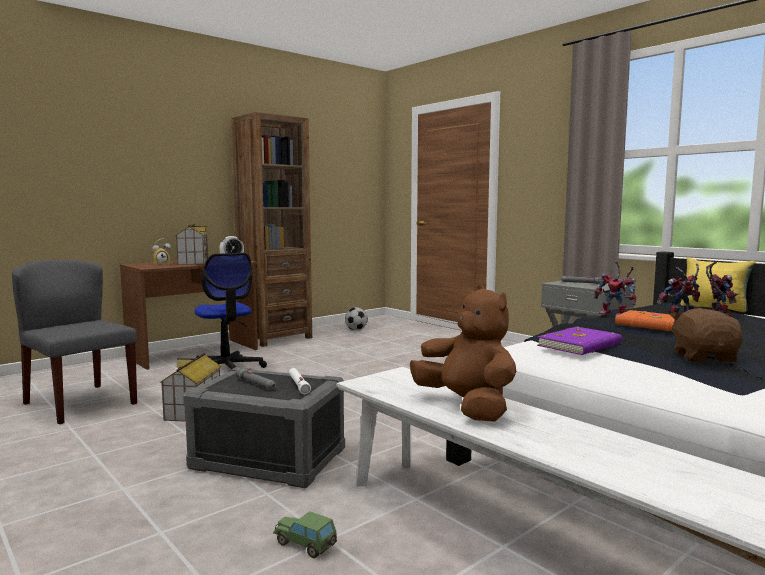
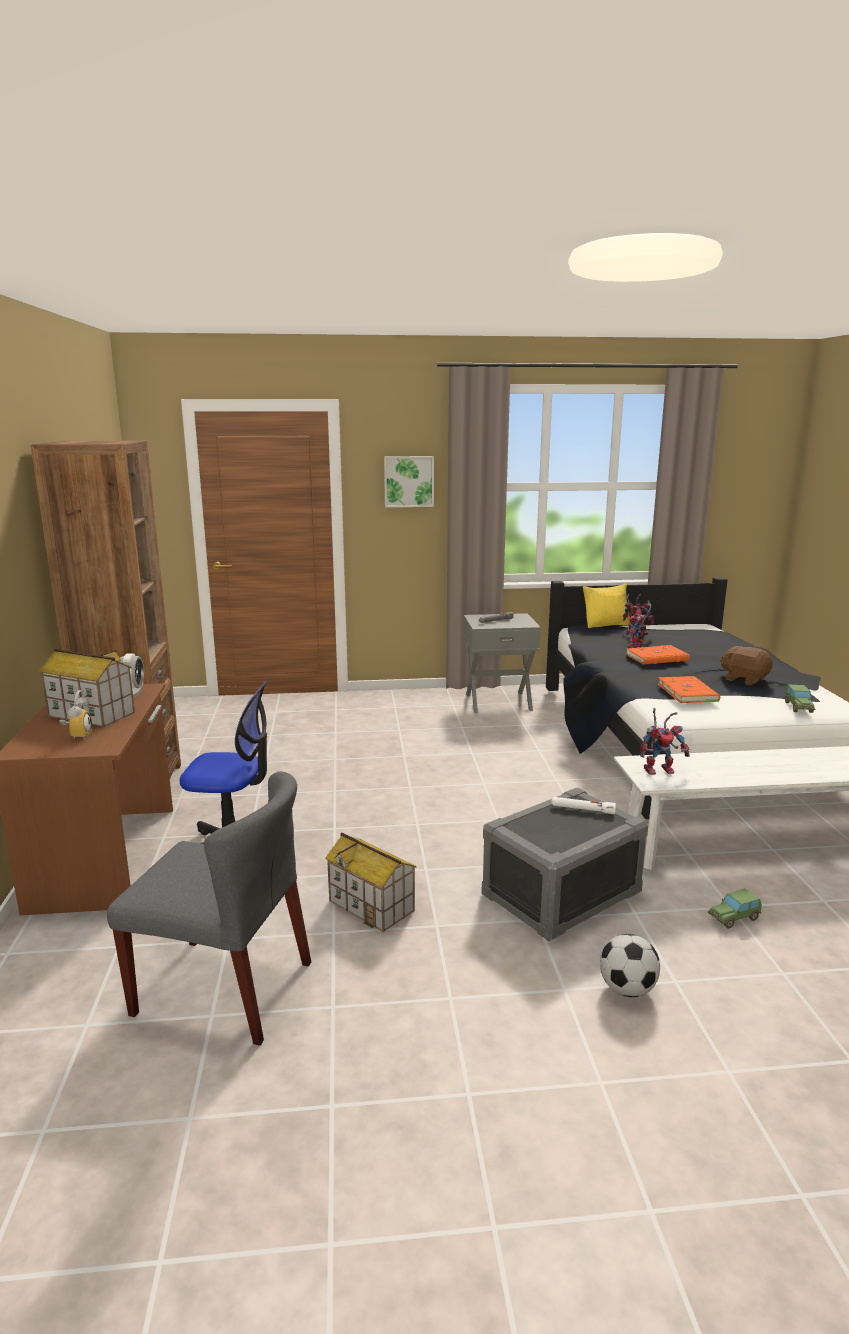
camera: 55 degrees left, 10 degrees up
grey chair [12,260,137,424] -> grey chair turned 150 degrees counterclockwise [107,772,311,1046]
grey flashlight [235,368,276,390] -> none
football [345,307,368,331] -> football moved to [600,934,660,997]
brown plush toy [410,285,516,422] -> none
purple book [537,327,622,355] -> orange book [658,676,720,703]
toy robot [594,261,636,317] -> toy robot moved to [640,708,690,775]
none -> picture [384,456,434,507]
none -> toy car [785,685,815,713]

